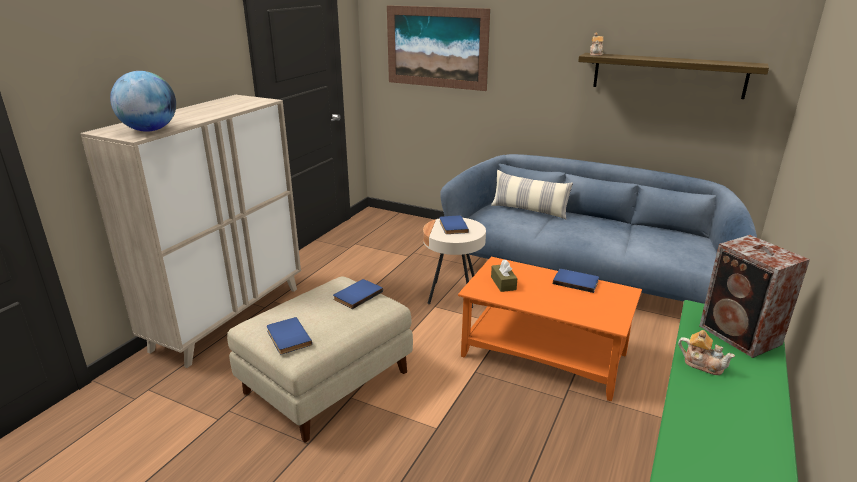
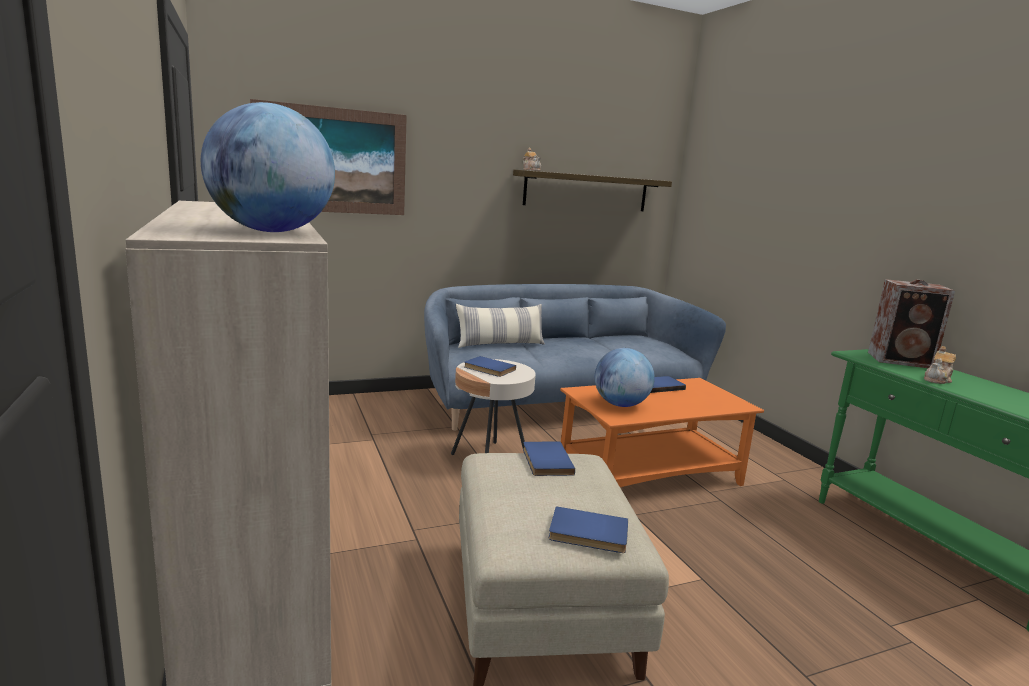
camera: 50 degrees left, 10 degrees down
brown tissue box [491,259,517,292] -> globe [595,348,655,407]
teapot [678,330,735,375] -> teapot turned 150 degrees clockwise [924,346,956,384]

